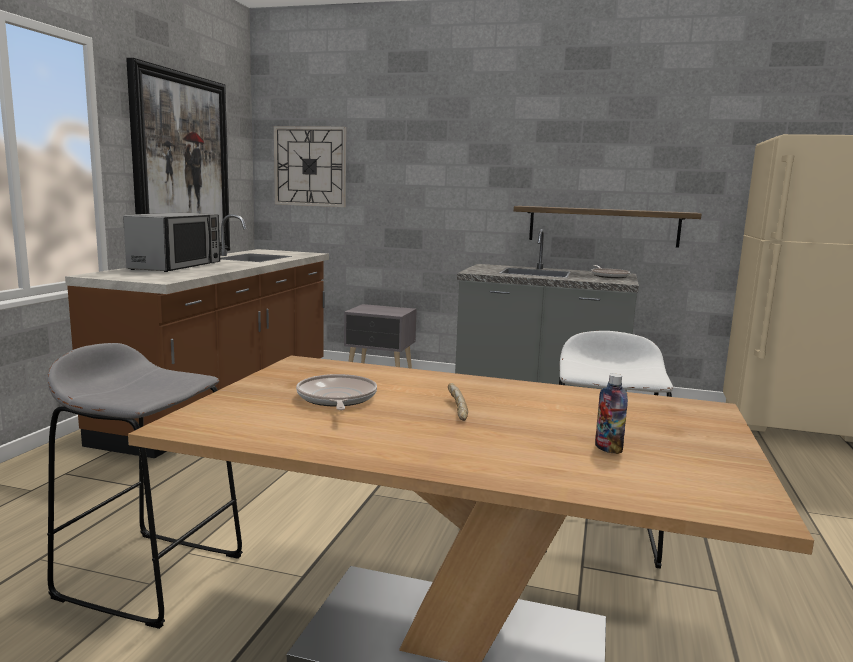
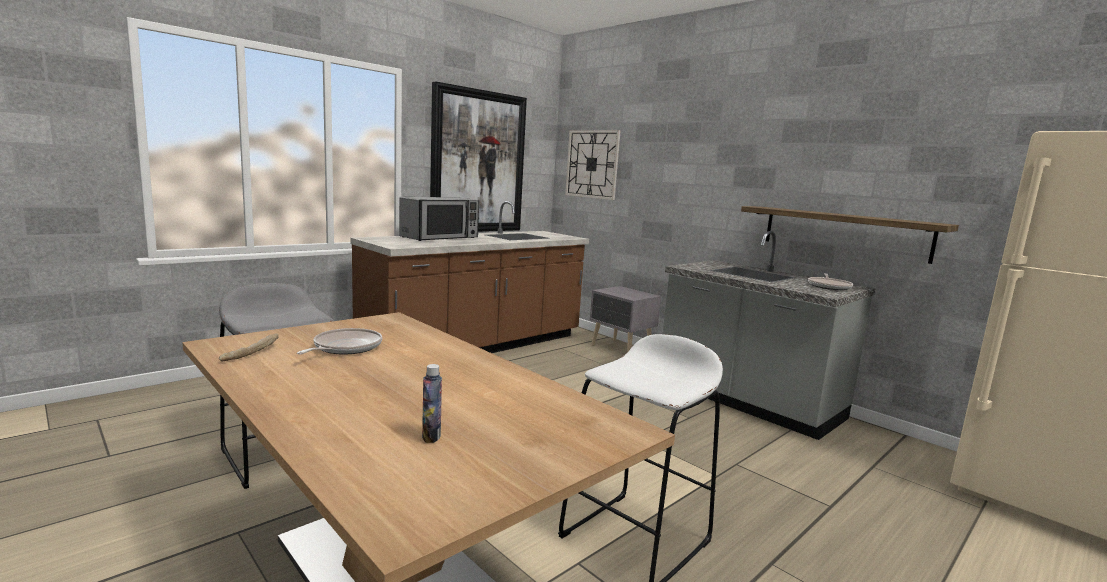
camera: 30 degrees right, 0 degrees up
bread [448,383,468,421] -> bread moved to [219,333,279,361]

